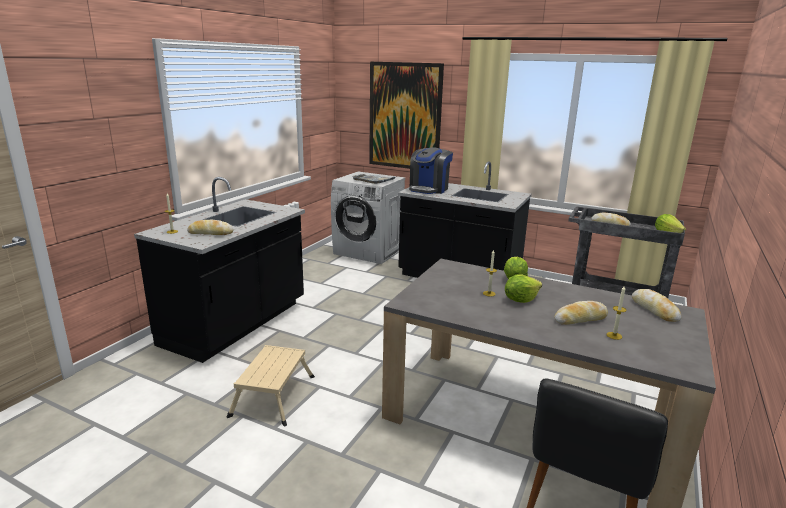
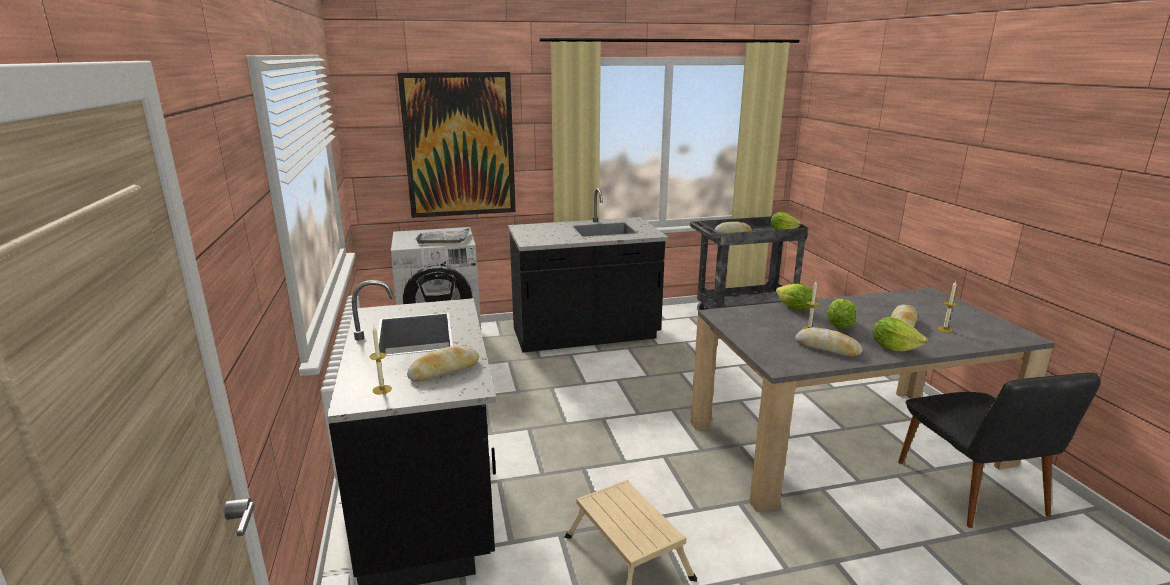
camera: 40 degrees left, 0 degrees up
coffee machine [409,147,453,194] -> none
bread [632,289,681,322] -> bread moved to [795,327,862,357]
none -> lettuce [873,317,928,352]

